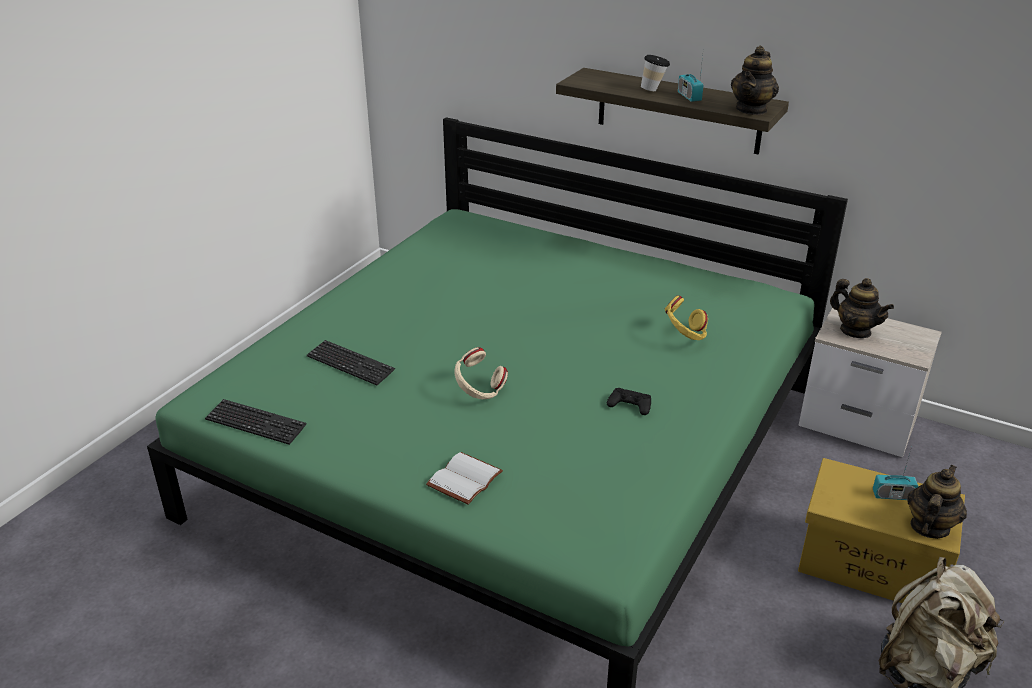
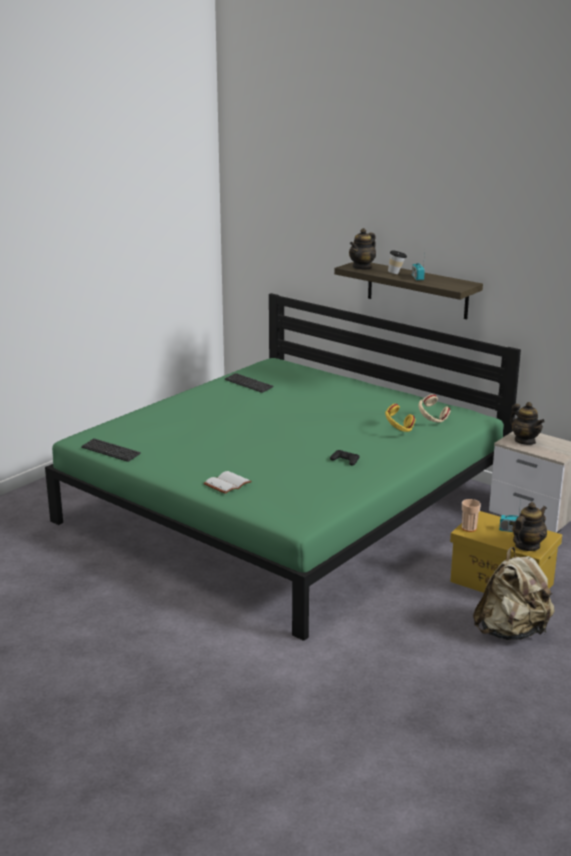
camera: 10 degrees right, 10 degrees down
keyboard [307,340,395,385] -> keyboard moved to [225,373,273,393]
beige headphones [454,347,508,399] -> beige headphones moved to [419,394,451,423]
teapot [731,46,779,115] -> teapot moved to [349,228,376,270]
none -> cup [462,499,481,532]

